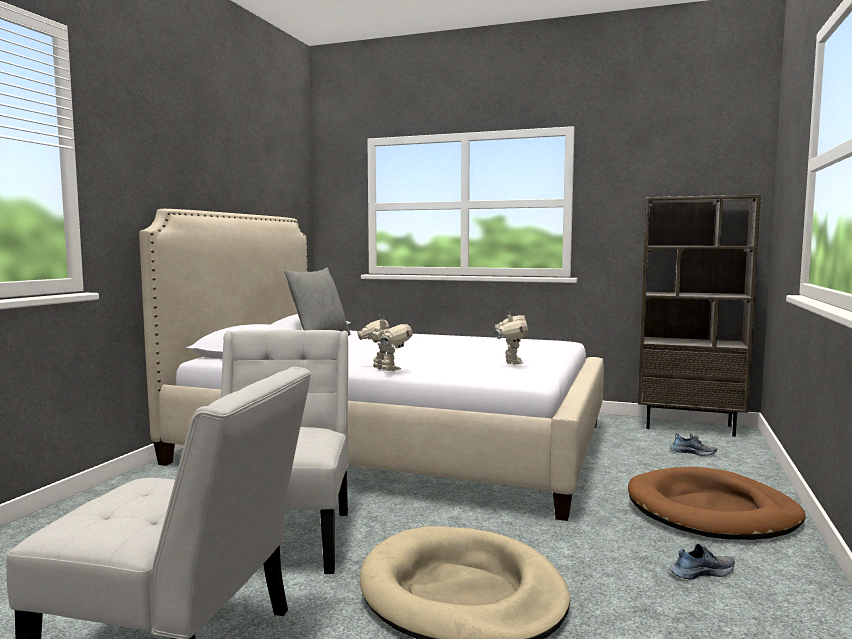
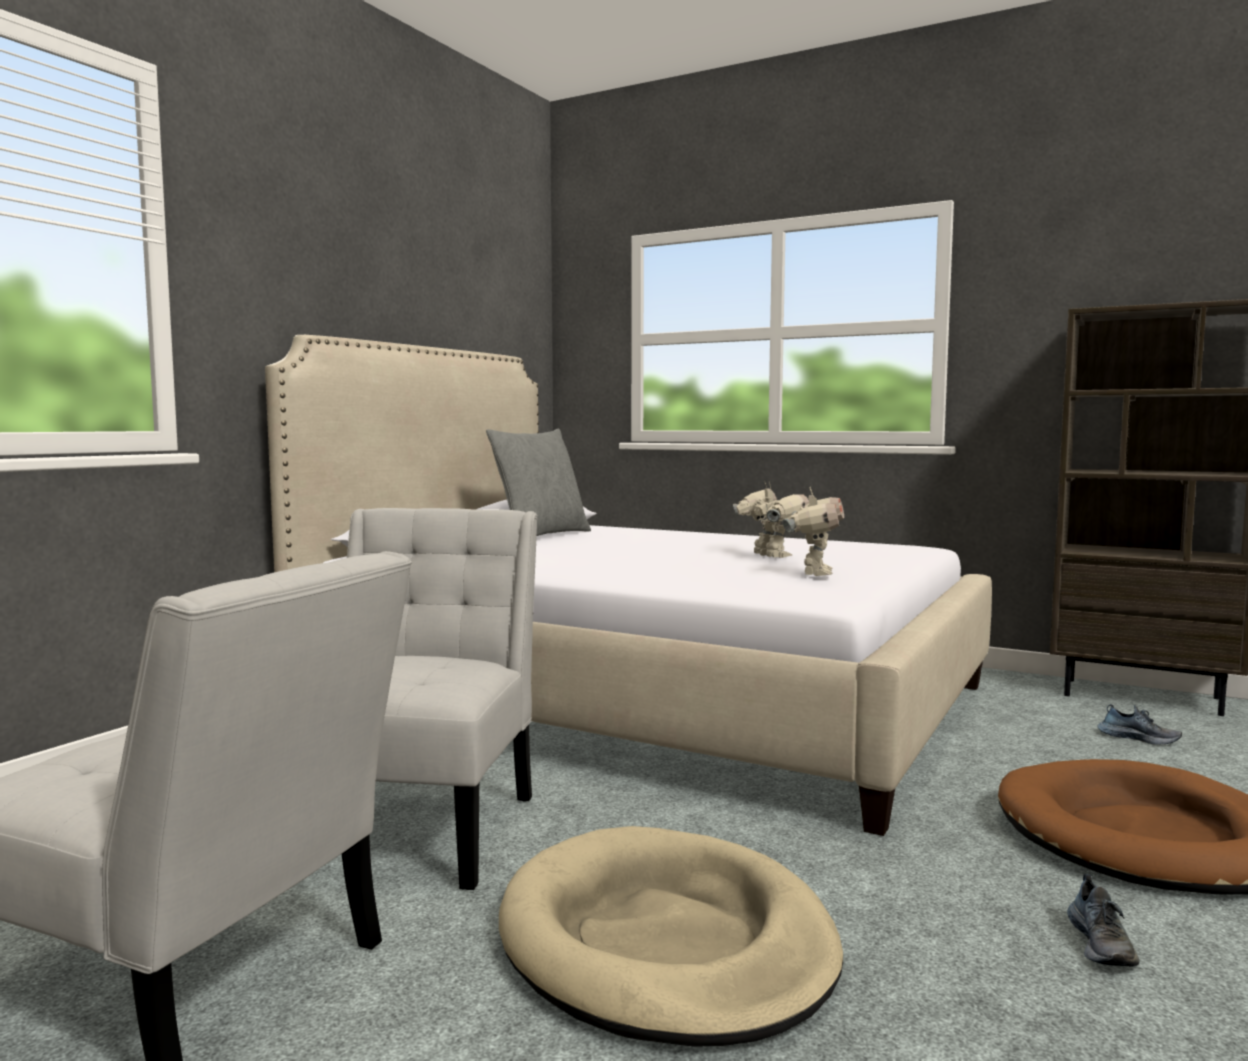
camera: 10 degrees right, 0 degrees up
toy robot [357,314,412,371] -> toy robot moved to [733,481,809,558]
shoe [669,544,735,580] -> shoe turned 105 degrees clockwise [1067,874,1139,966]

